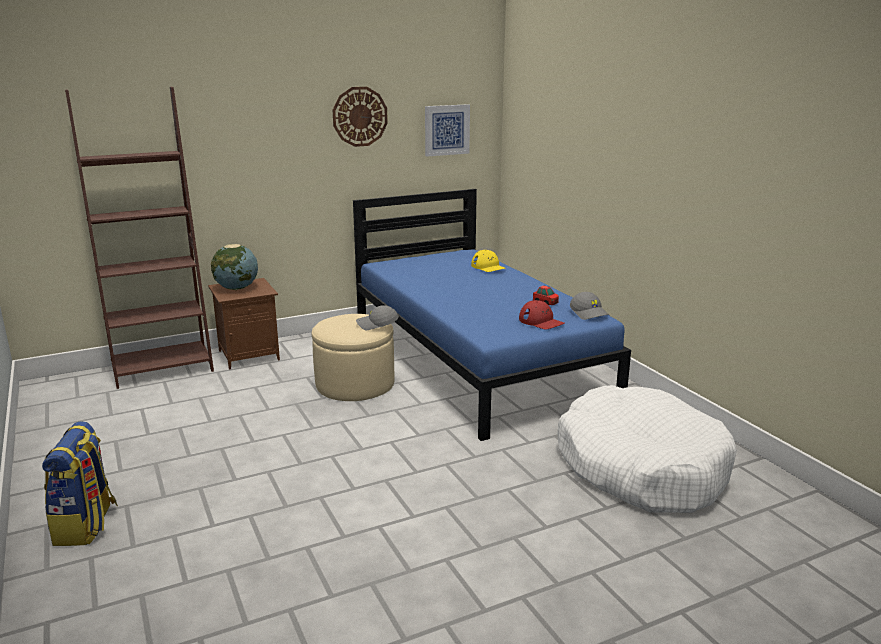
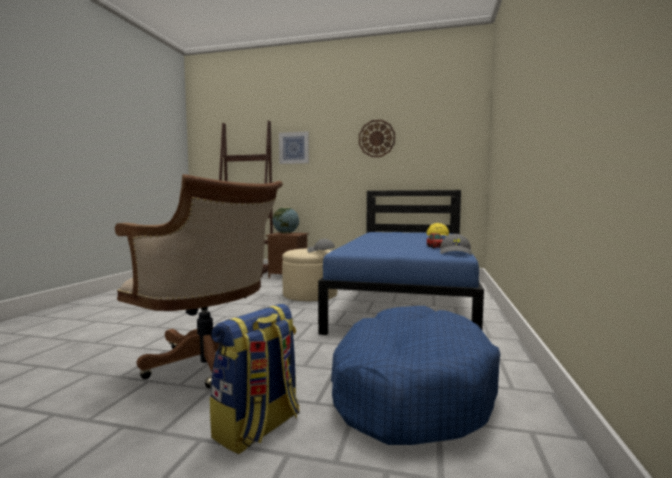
camera: 40 degrees right, 15 degrees down
backpack [42,421,118,546] -> backpack moved to [210,304,299,455]
picture [425,104,470,157] -> picture moved to [279,131,309,164]
red cap [519,300,564,329] -> none
white dog bed [558,385,737,513] -> blue dog bed [331,306,500,445]
none -> office chair [115,174,283,389]

